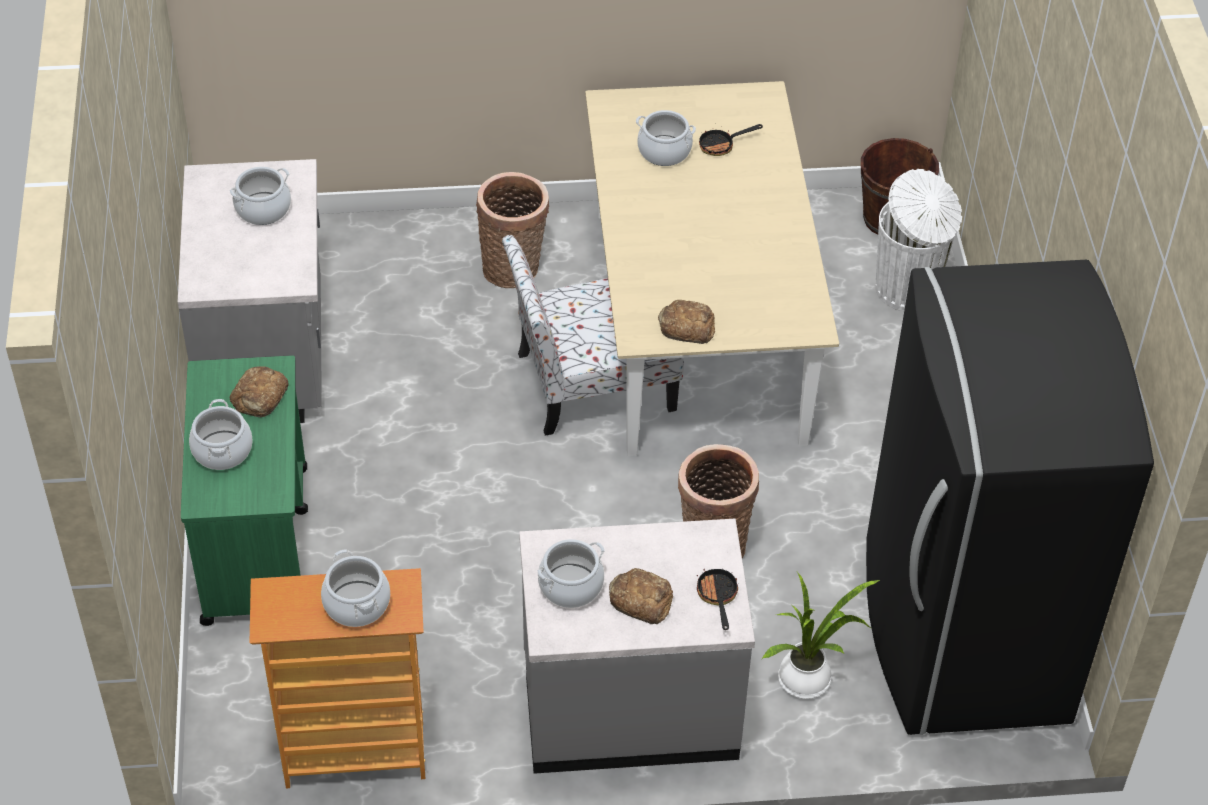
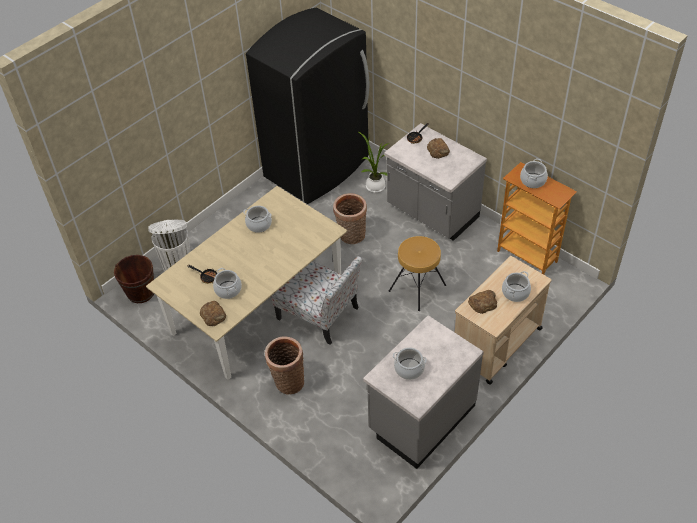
camera: 130 degrees left, 0 degrees up
green cart [181,355,308,626] -> beige cart [455,256,552,384]
cooking pot [537,539,605,608] -> cooking pot moved to [243,206,272,233]
bread [658,300,715,344] -> bread moved to [200,301,226,326]
none -> brown stool [388,236,446,311]

